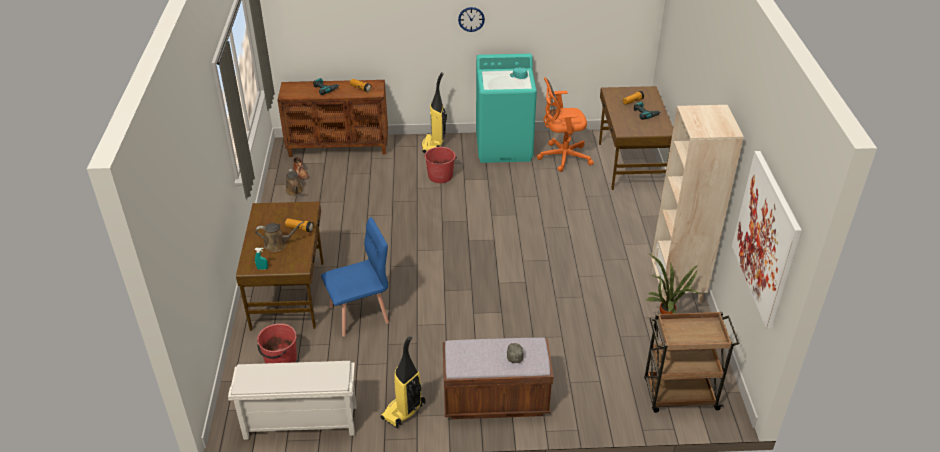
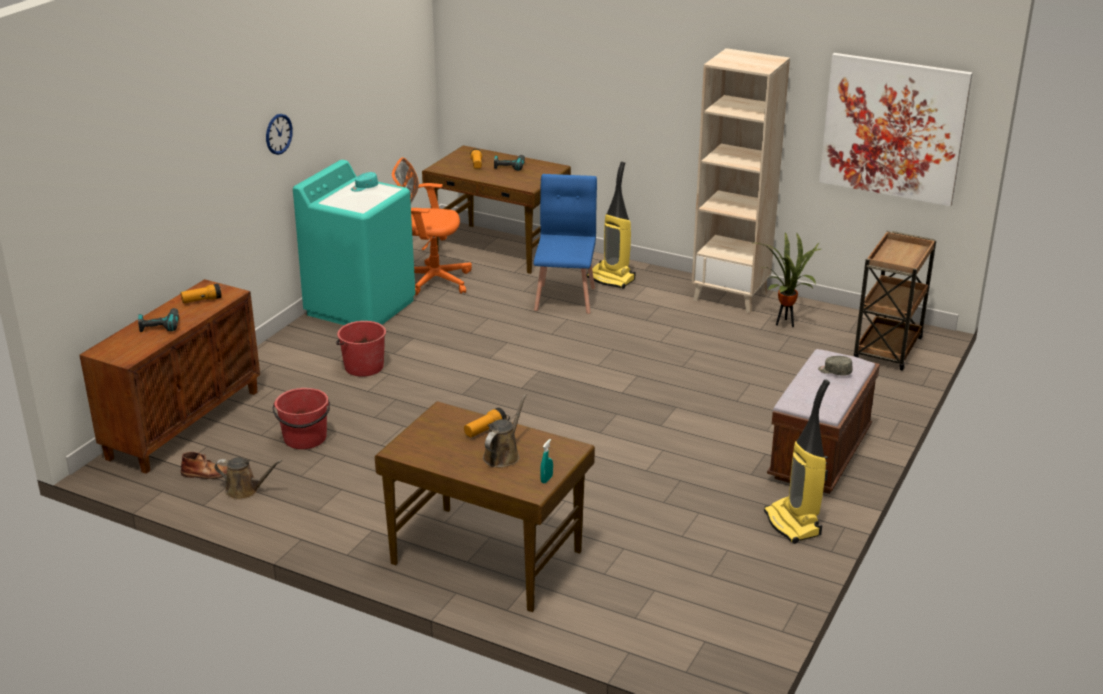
camera: 60 degrees left, 10 degrees down
white shoe rack [228,361,357,440] -> none
red bucket [257,323,297,363] -> red bucket moved to [273,388,330,449]
blue chair [321,217,389,337] -> blue chair moved to [534,174,597,314]
vacuum cleaner [422,72,447,153] -> vacuum cleaner moved to [587,161,636,289]
orange office chair [537,77,594,172] -> orange office chair turned 75 degrees clockwise [392,157,472,296]

